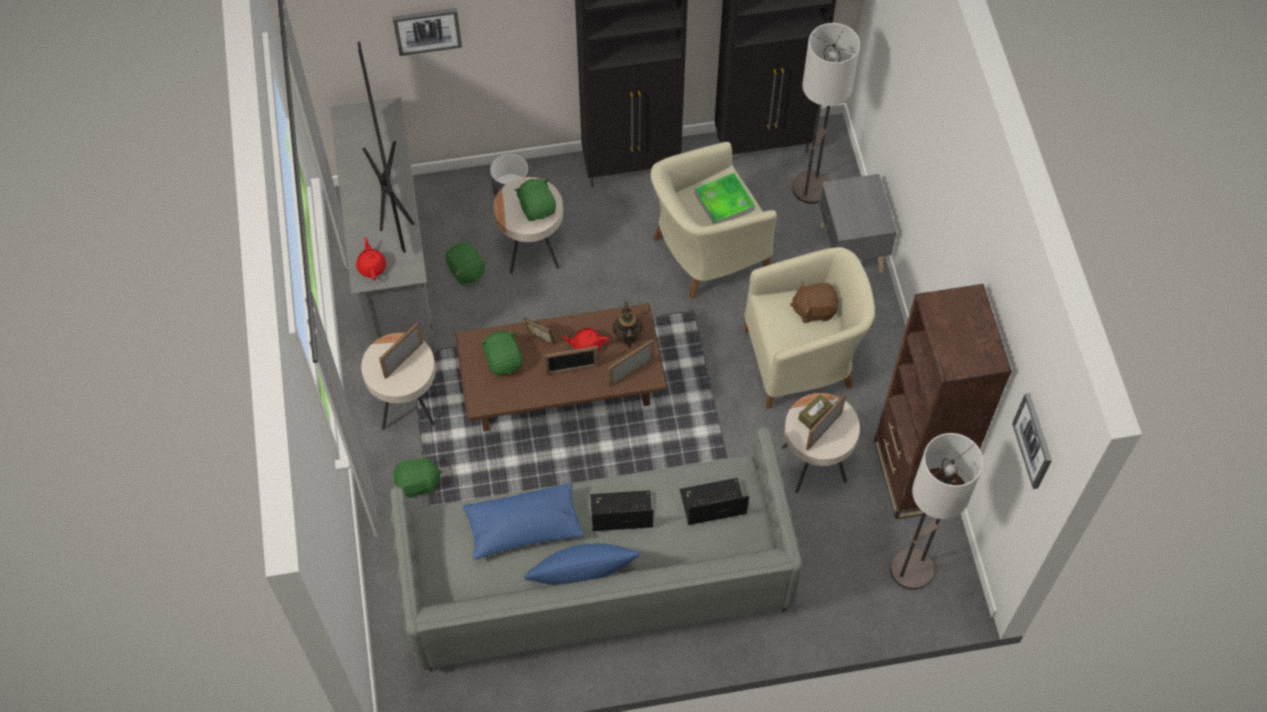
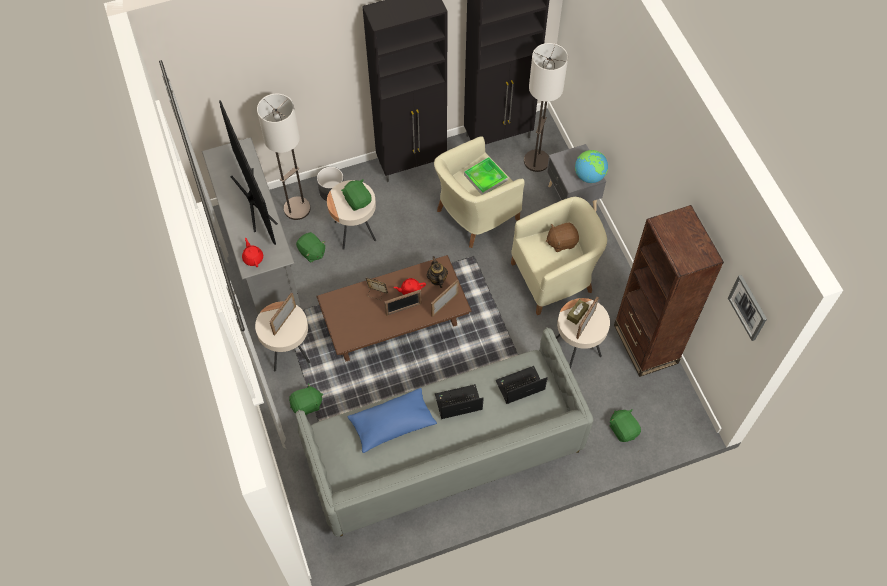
camera: 10 degrees left, 0 degrees up
picture [393,8,462,56] -> none
green plush toy [480,331,523,375] -> green plush toy moved to [610,409,641,442]
blue pillow [524,544,640,585] -> none
floor lamp [890,433,983,590] -> floor lamp moved to [257,93,311,220]
none -> globe [575,150,608,183]

